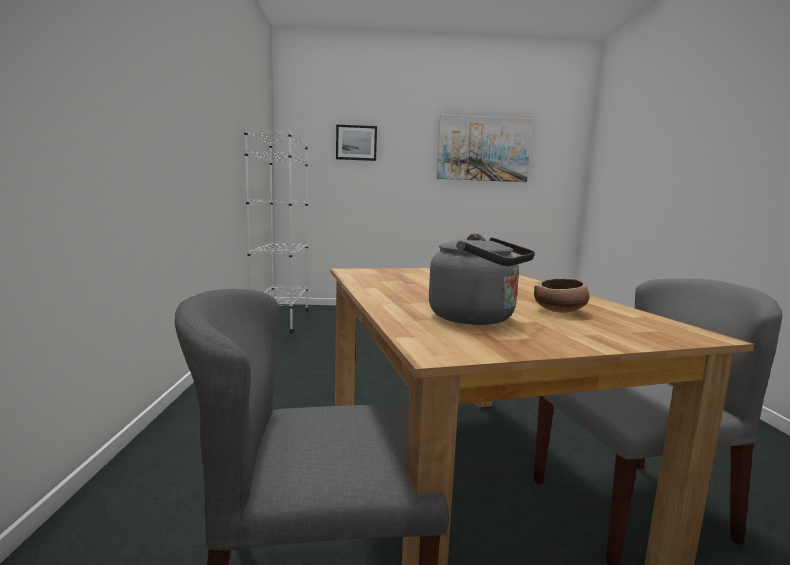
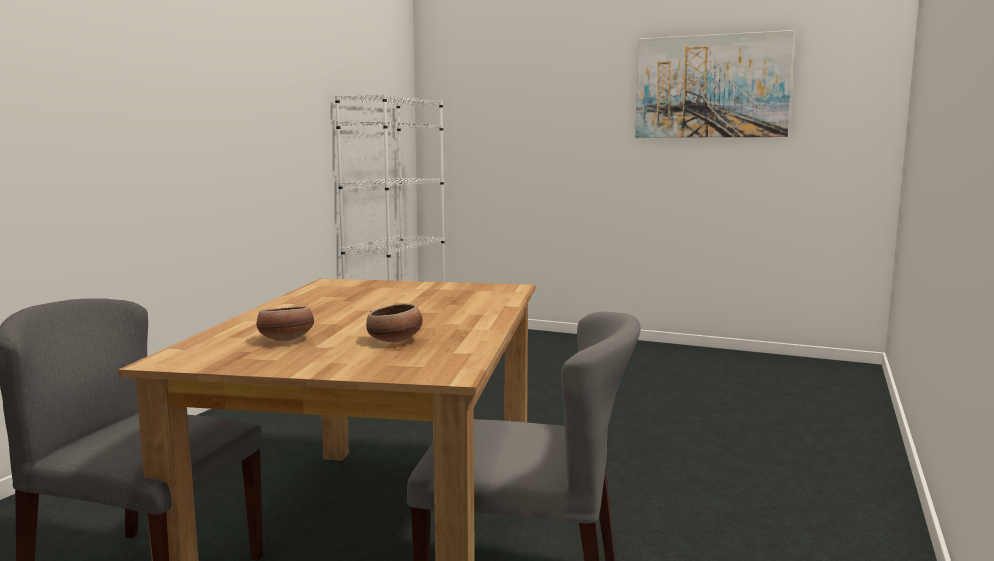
camera: 25 degrees right, 0 degrees up
picture [336,125,377,161] -> none
grey kettle [429,233,535,325] -> bowl [257,306,314,341]

